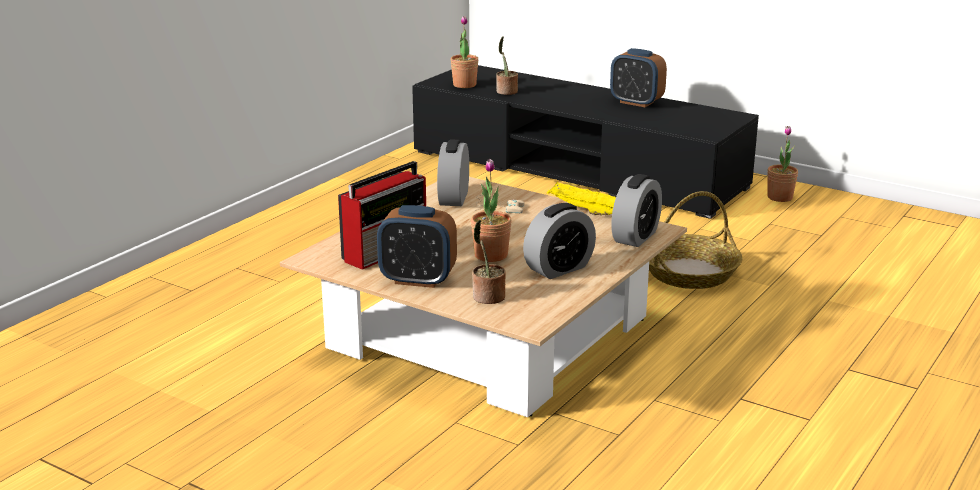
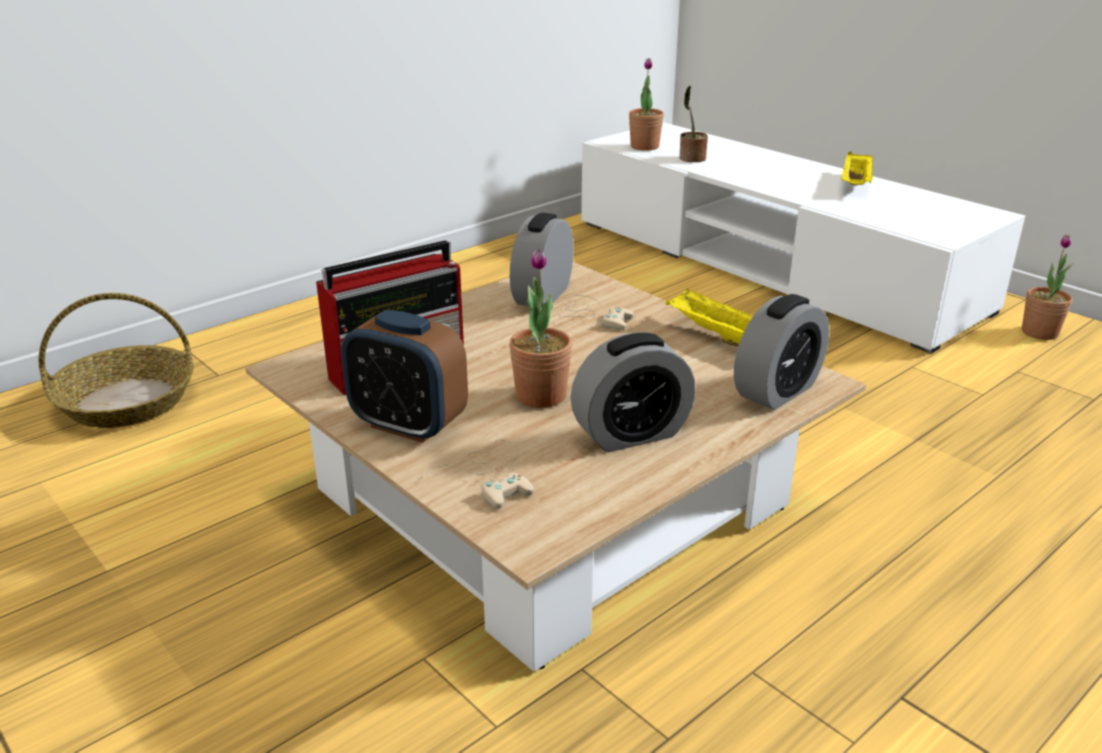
camera: 15 degrees right, 5 degrees up
black tv stand [412,65,759,219] -> white tv stand [581,122,1025,354]
potted plant [472,220,506,304] -> beige game controller [423,439,534,508]
alarm clock [610,48,667,107] -> yellow tray [841,151,873,185]
basket [649,191,743,289] -> basket moved to [39,293,194,428]

